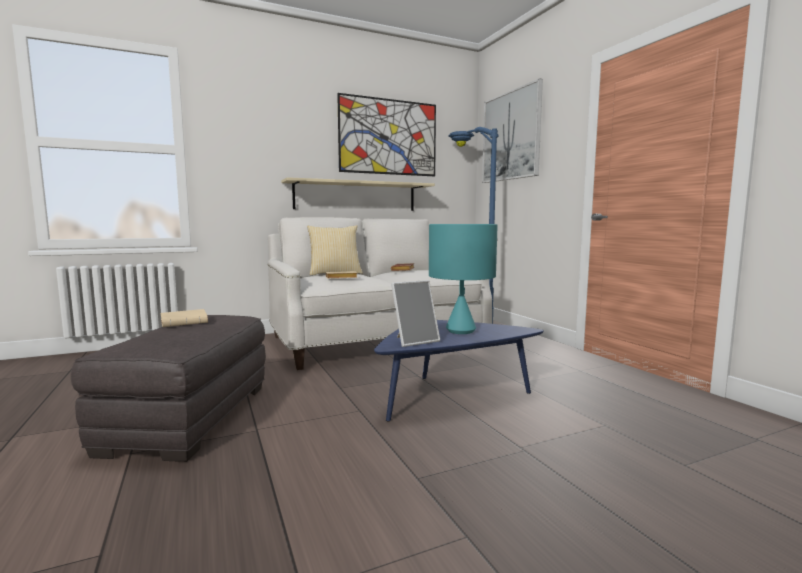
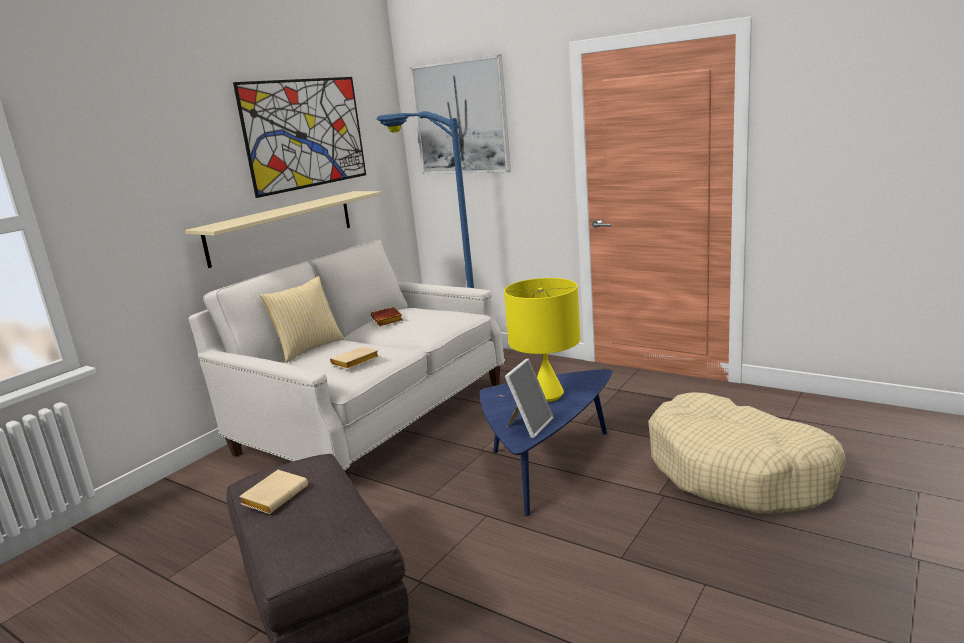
camera: 30 degrees left, 10 degrees up
turquoise table lamp [429,224,498,334] -> yellow table lamp [504,278,580,402]
none -> beige dog bed [648,392,846,514]

